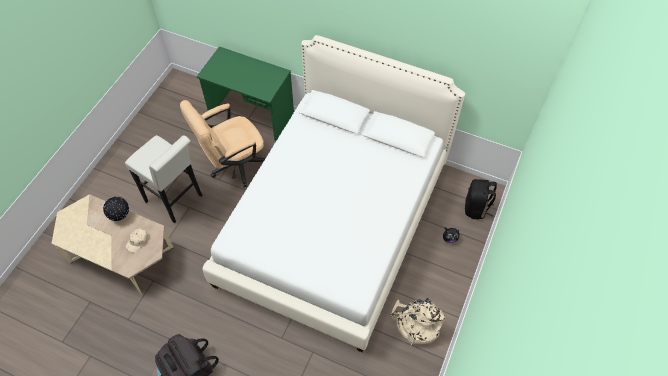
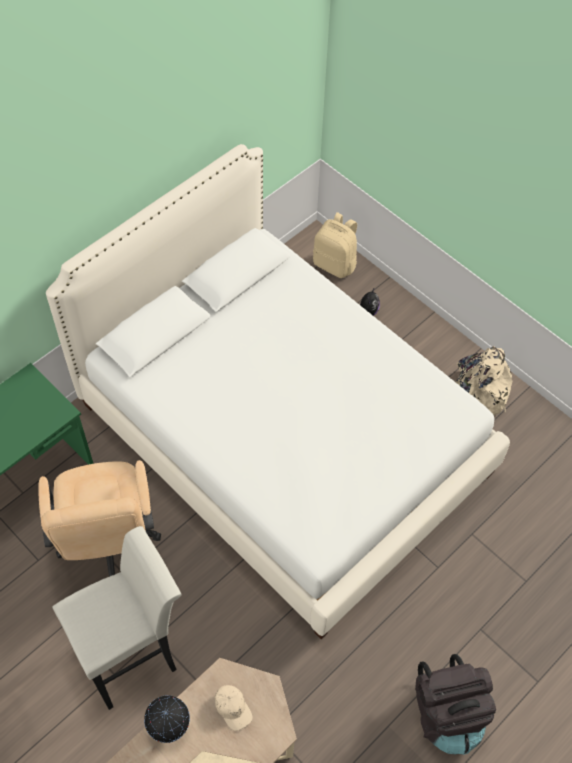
camera: 70 degrees left, 0 degrees up
black backpack [465,179,497,220] -> beige backpack [313,212,357,278]

